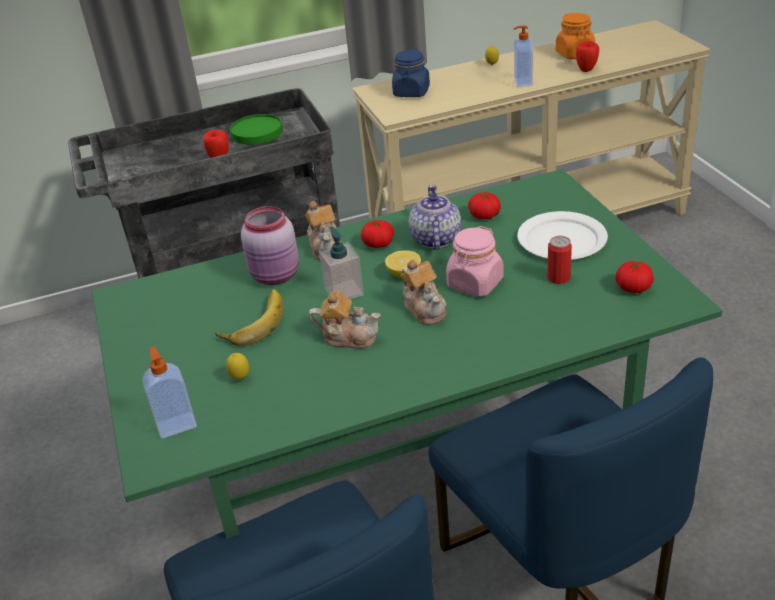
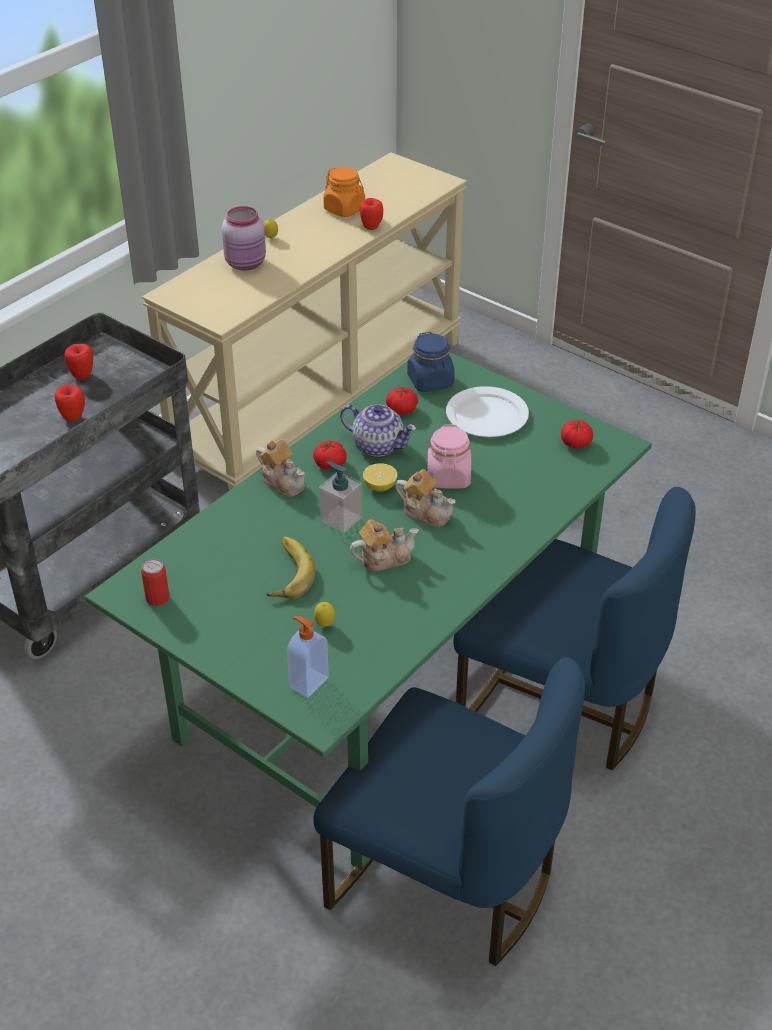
camera: 35 degrees left, 5 degrees up
green plate [230,114,283,145] -> apple [65,344,93,379]
pink jar [241,206,299,285] -> pink jar moved to [222,206,266,270]
blue jar [392,49,430,97] -> blue jar moved to [407,332,455,392]
teapot [408,185,461,250] -> teapot turned 150 degrees clockwise [340,404,416,457]
soap dispenser [513,25,533,87] -> none
can [547,236,572,284] -> can moved to [141,559,169,606]

